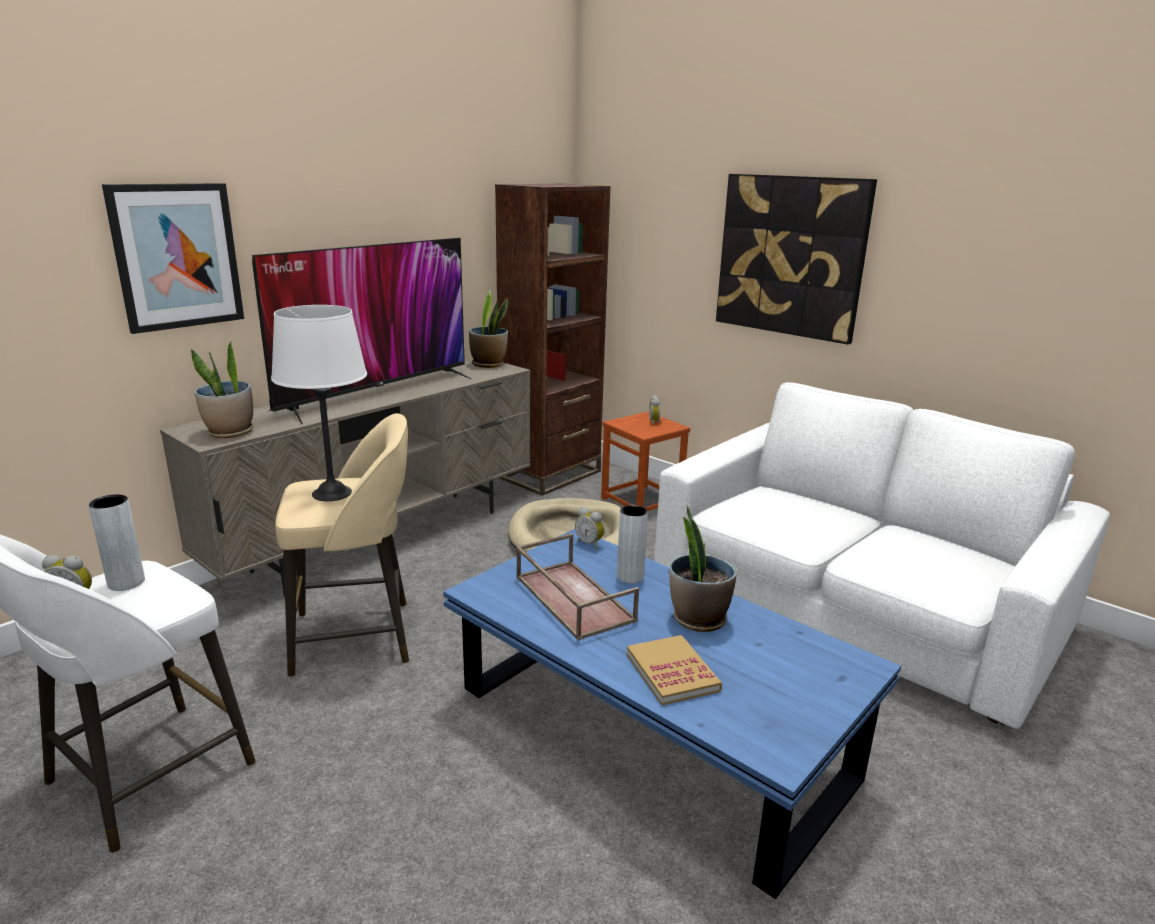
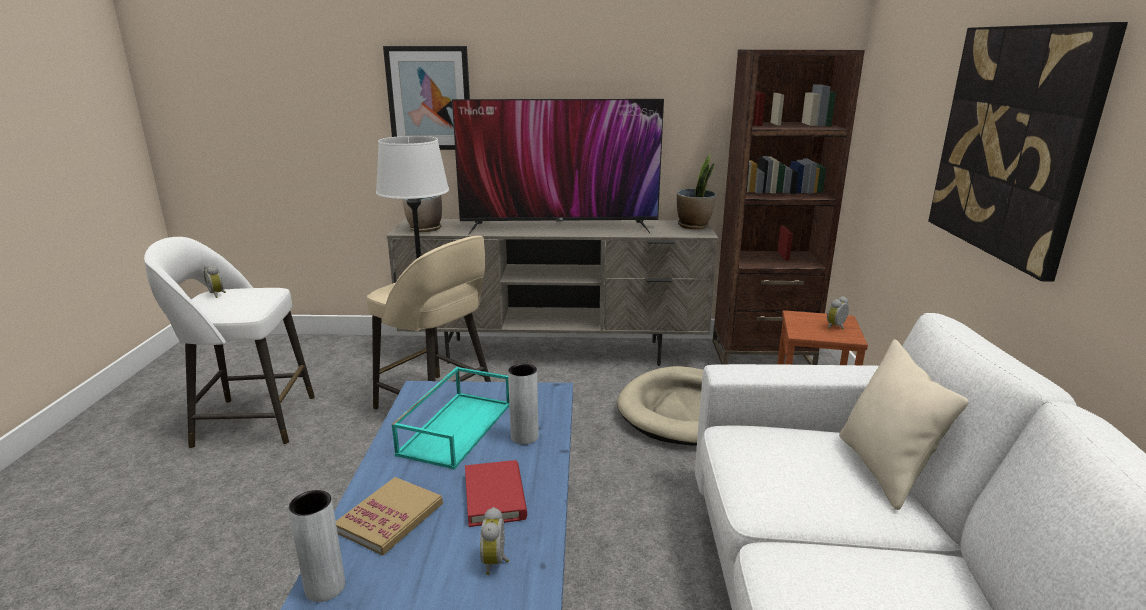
camera: 50 degrees right, 0 degrees up
grey vase [89,494,145,591] -> grey vase moved to [288,490,345,602]
brown tray [516,533,639,641] -> turquoise tray [391,367,509,470]
alarm clock [575,507,605,549] -> alarm clock moved to [480,507,509,575]
potted plant [669,506,737,632] -> red book [465,460,527,527]
none -> beige pillow [839,339,969,510]

